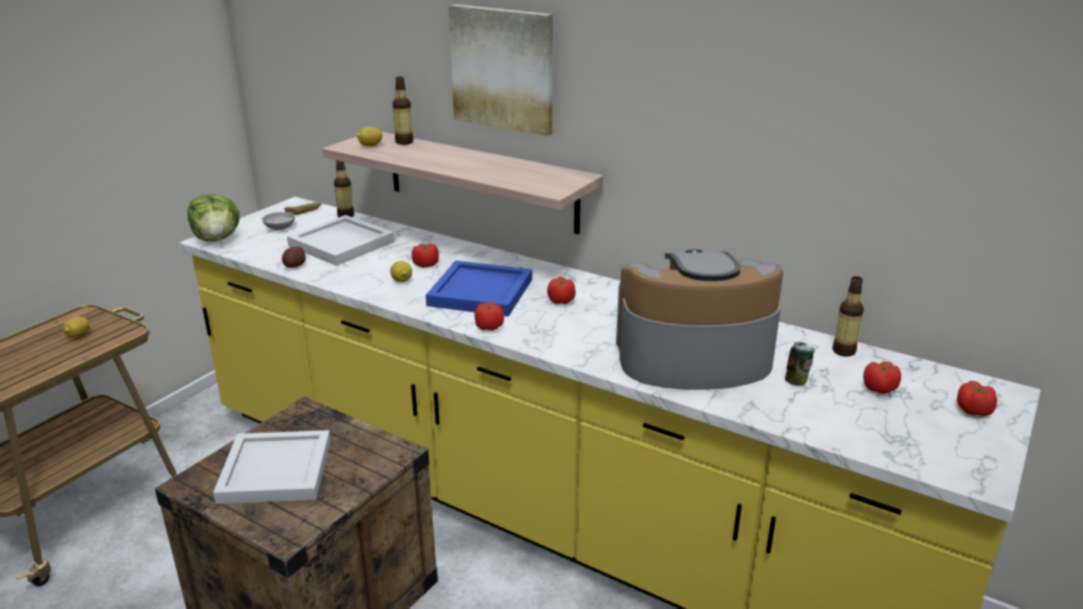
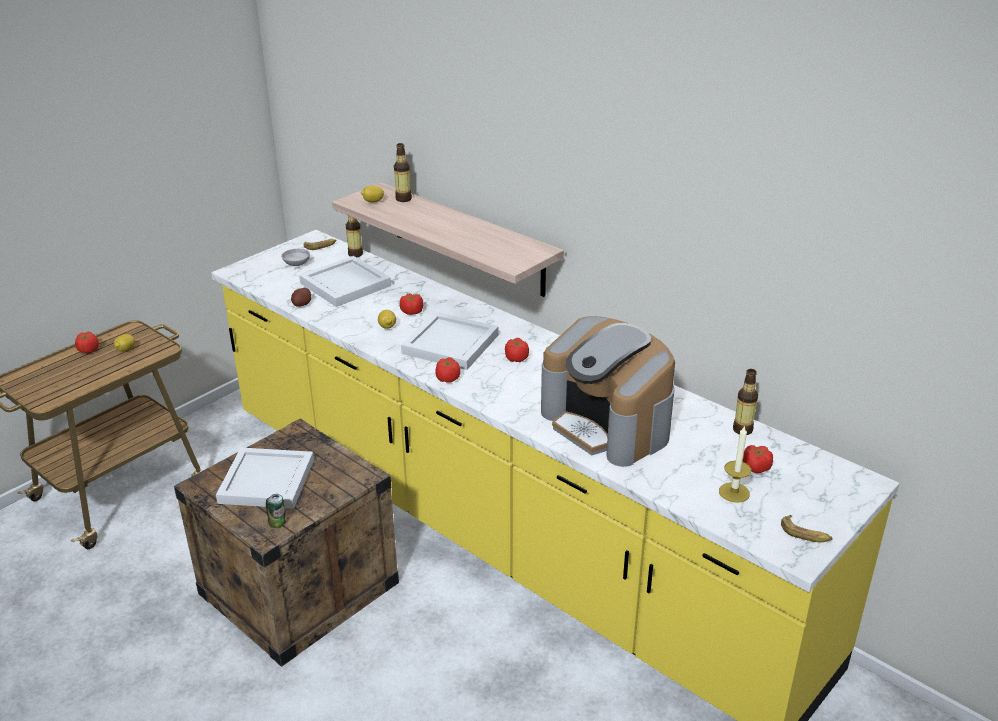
camera: 10 degrees right, 5 degrees up
lettuce [187,195,240,241] -> none
blue tray [426,260,532,317] -> white tray [401,312,499,370]
picture [449,4,553,136] -> none
coffee machine [616,249,783,390] -> coffee machine turned 135 degrees counterclockwise [541,316,675,467]
can [785,342,815,385] -> can moved to [266,494,286,528]
tomato [957,381,997,416] -> tomato moved to [75,332,99,354]
none -> candle [719,425,751,503]
none -> banana [781,515,832,542]

